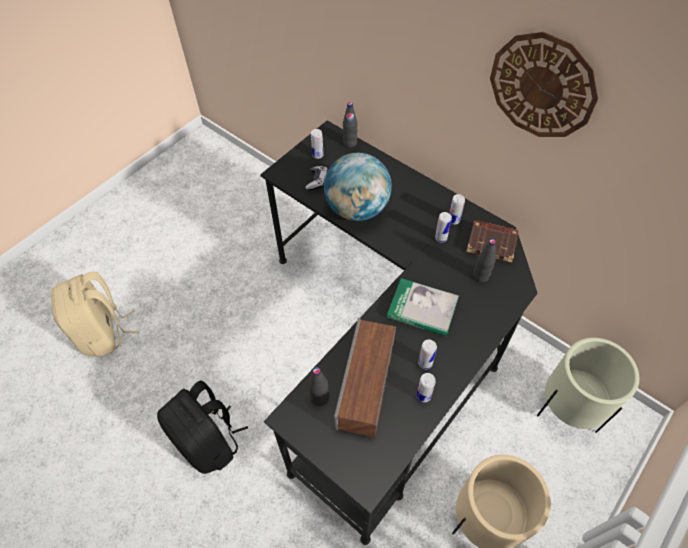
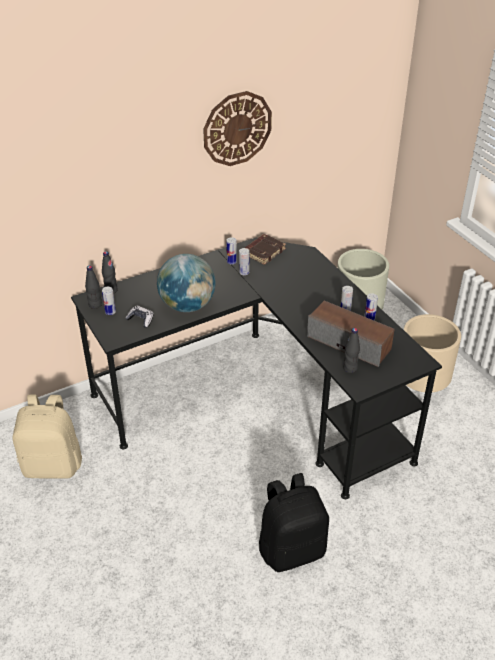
camera: 70 degrees left, 15 degrees down
beige backpack [51,271,139,357] -> beige backpack moved to [12,395,82,479]
book [387,278,459,336] -> none
black bottle [473,239,496,282] -> black bottle moved to [85,266,102,309]

